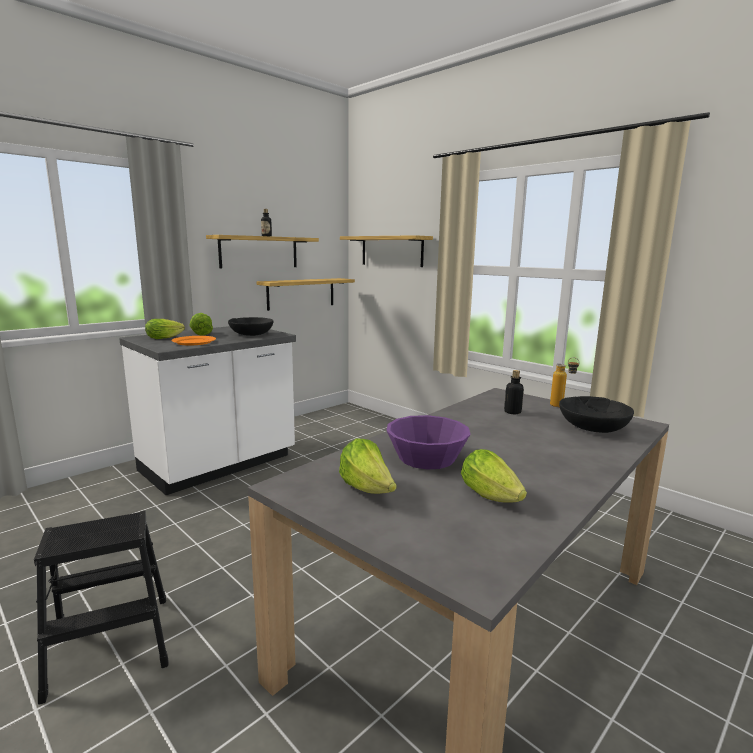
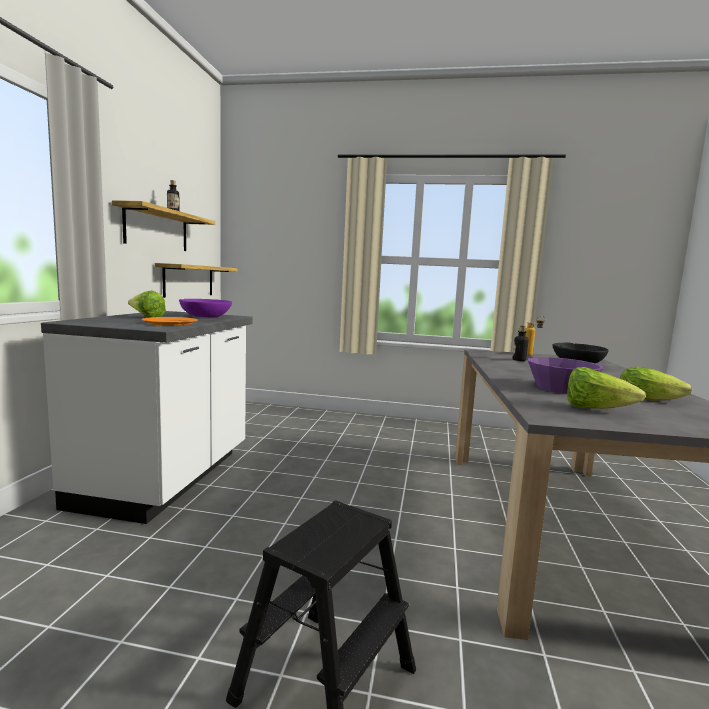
camera: 35 degrees left, 5 degrees down
lettuce [145,319,185,339] -> none
black bowl [228,317,274,336] -> purple bowl [179,299,232,317]
shelf [340,235,433,267] -> none

